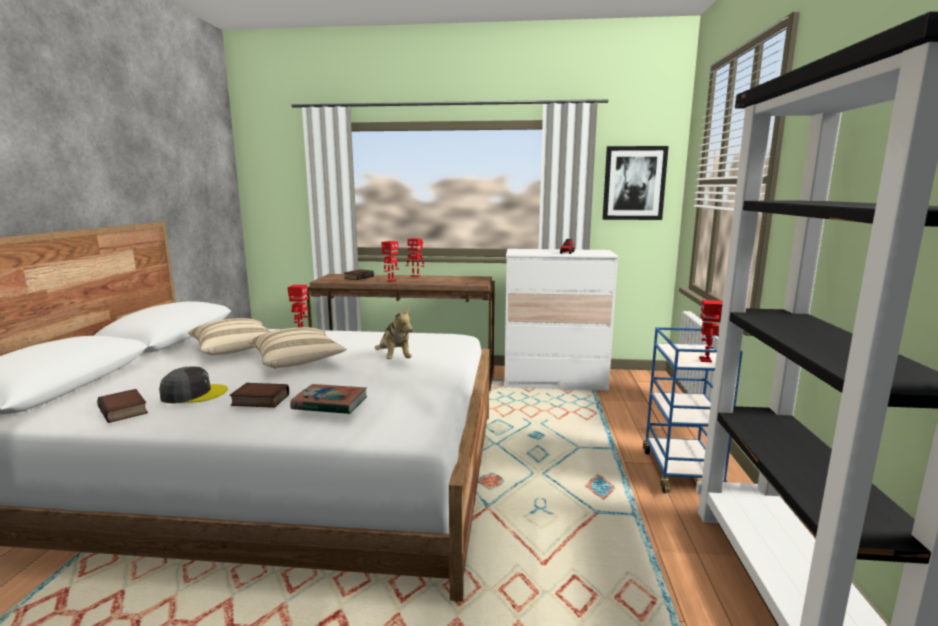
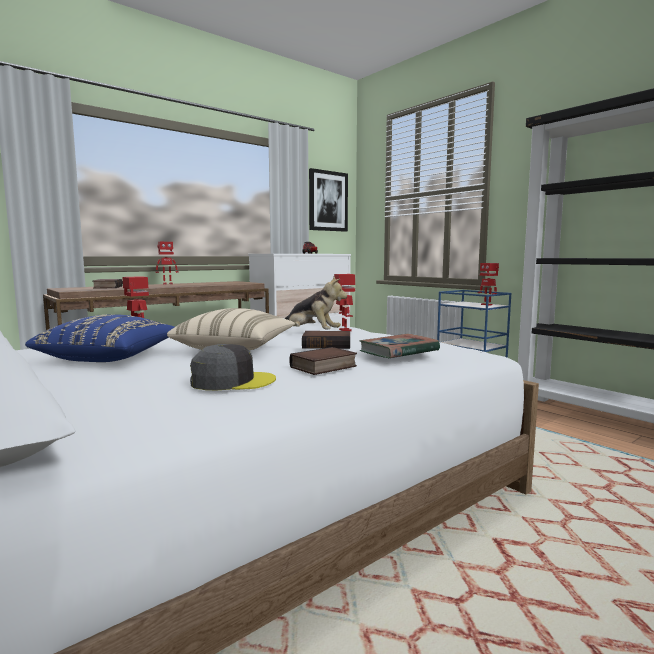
camera: 45 degrees left, 5 degrees down
book [97,389,148,423] -> book moved to [302,331,350,349]
grey cap [159,366,228,404] -> grey cap turned 45 degrees clockwise [190,344,276,391]
beige pillow [189,318,271,355] -> blue pillow [25,314,174,362]
toy robot [382,241,400,282] -> toy robot moved to [334,274,355,331]

